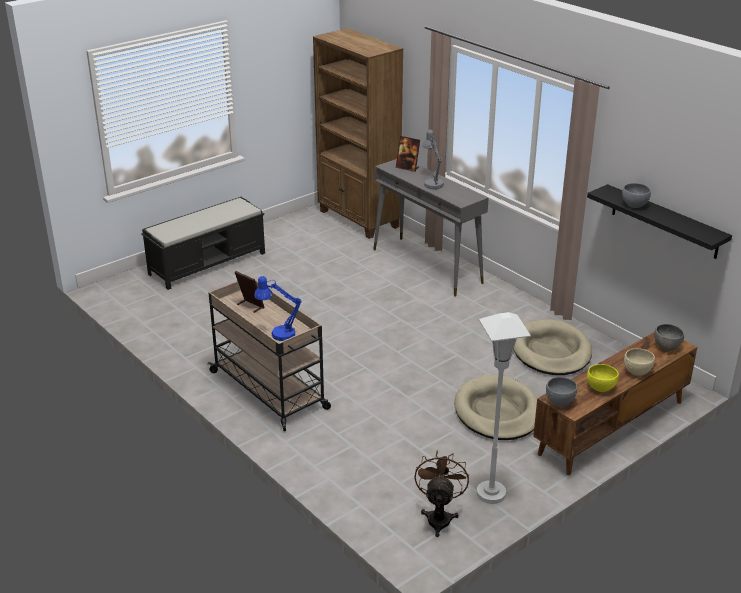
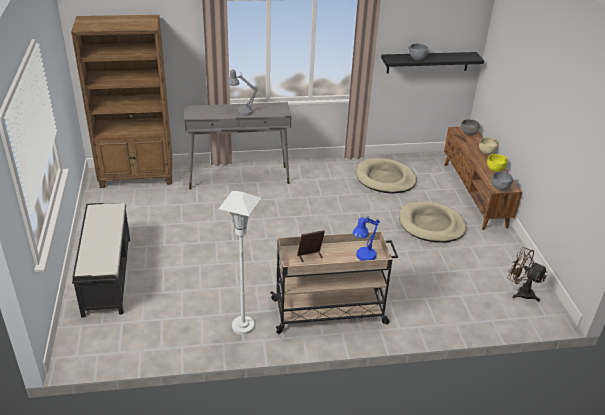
camera: 60 degrees left, 5 degrees up
picture frame [396,136,420,172] -> none
white floor lamp [477,312,531,504] -> white floor lamp moved to [219,191,261,335]

